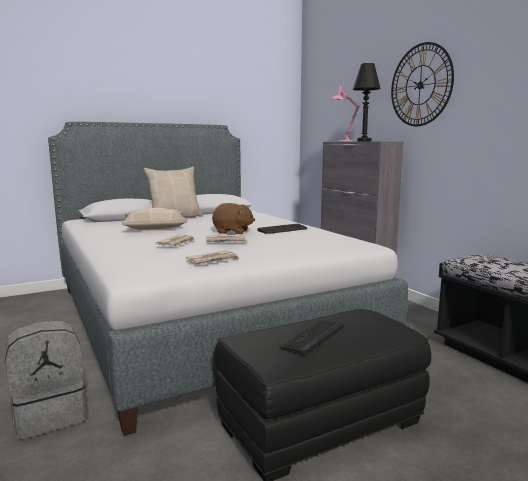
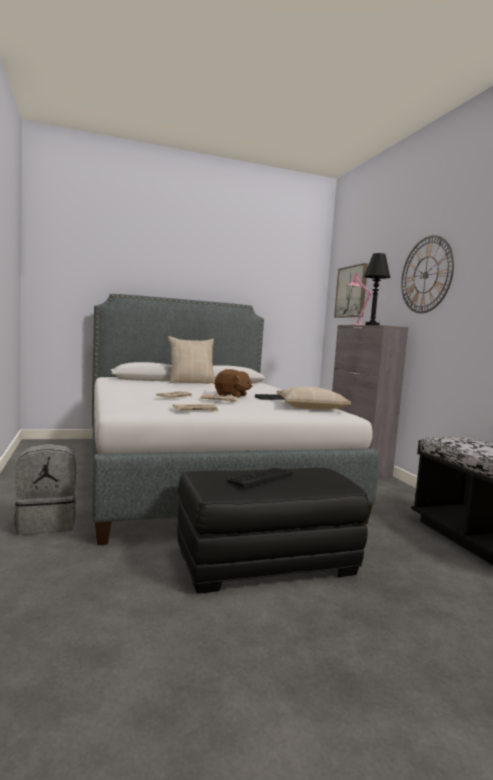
camera: 10 degrees right, 5 degrees down
beige pillow [122,208,187,230] -> beige pillow moved to [276,387,351,410]
none -> picture [334,263,368,318]

